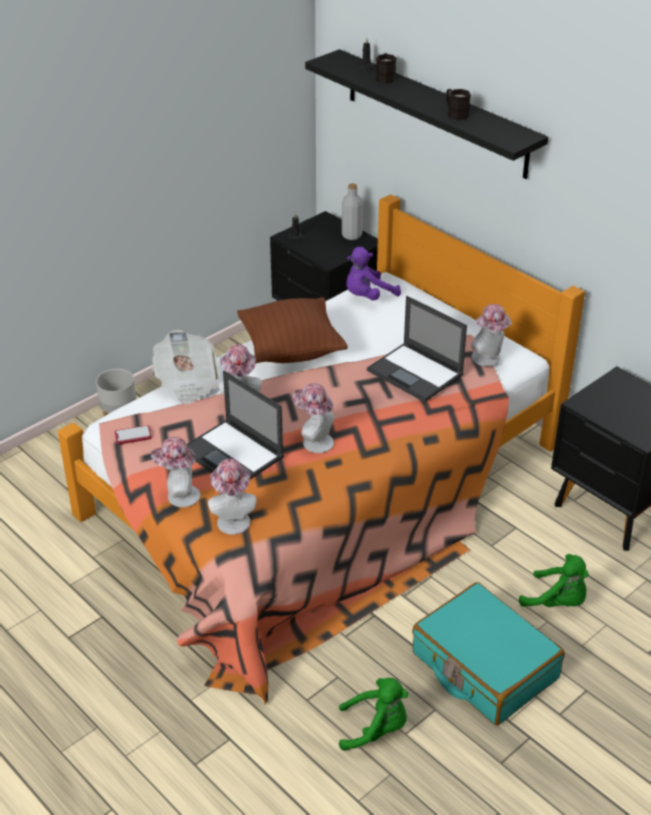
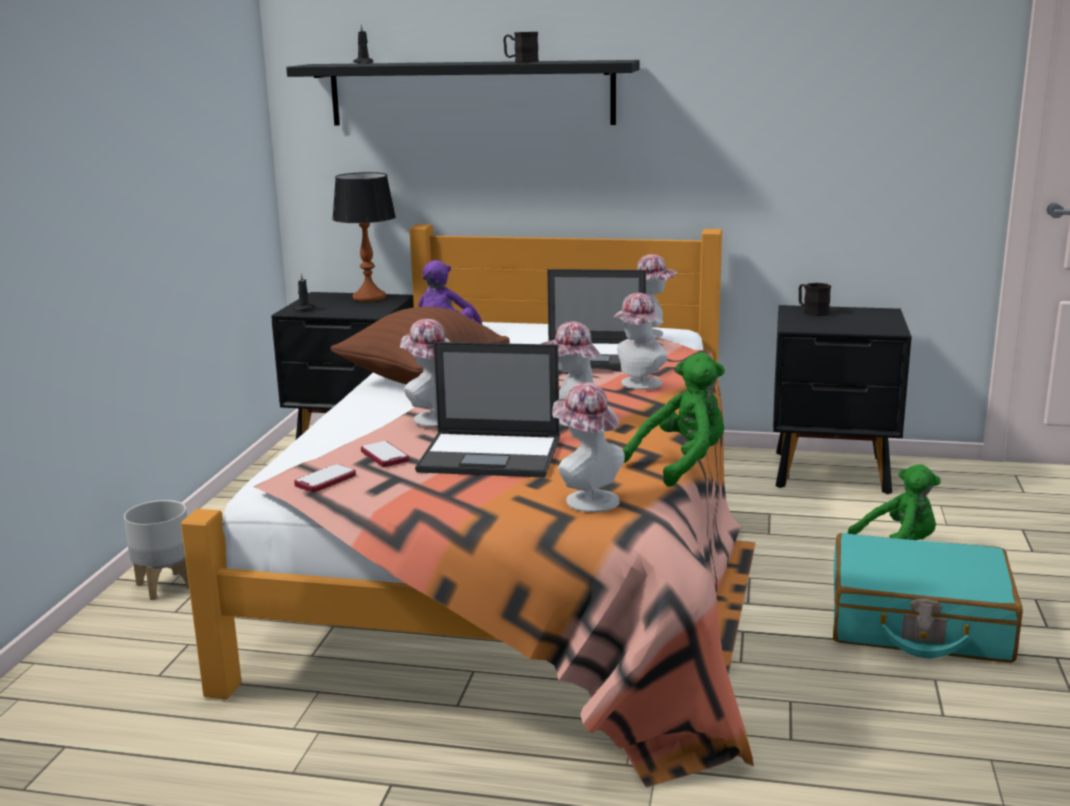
camera: 35 degrees left, 20 degrees down
hat [151,437,200,507] -> hat moved to [612,293,667,390]
newspaper [152,330,219,404] -> none
green plush toy [339,678,408,751] -> green plush toy moved to [623,352,725,487]
grey bottle [342,183,363,240] -> table lamp [332,172,396,302]
black mug [376,53,396,84] -> black mug moved to [799,283,831,316]
none -> phone [361,441,409,467]

